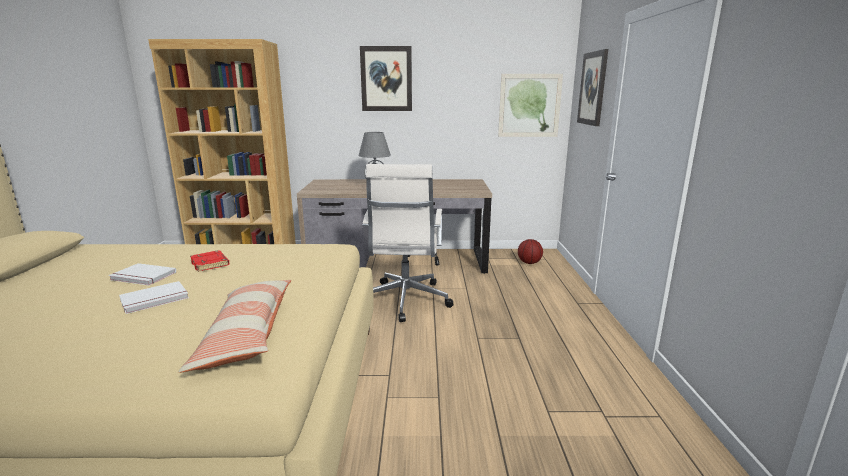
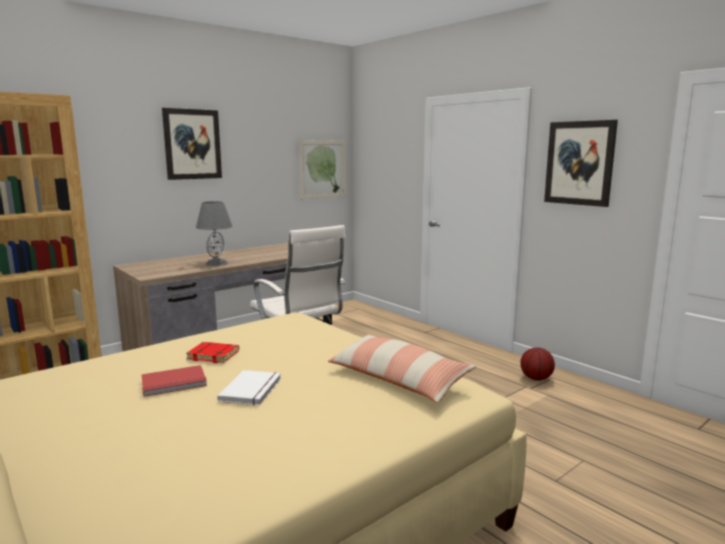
camera: 40 degrees left, 5 degrees down
white book [109,263,176,285] -> red book [141,365,207,397]
basketball [518,239,543,264] -> basketball moved to [520,347,555,381]
picture [577,49,608,126] -> picture moved to [544,120,618,207]

